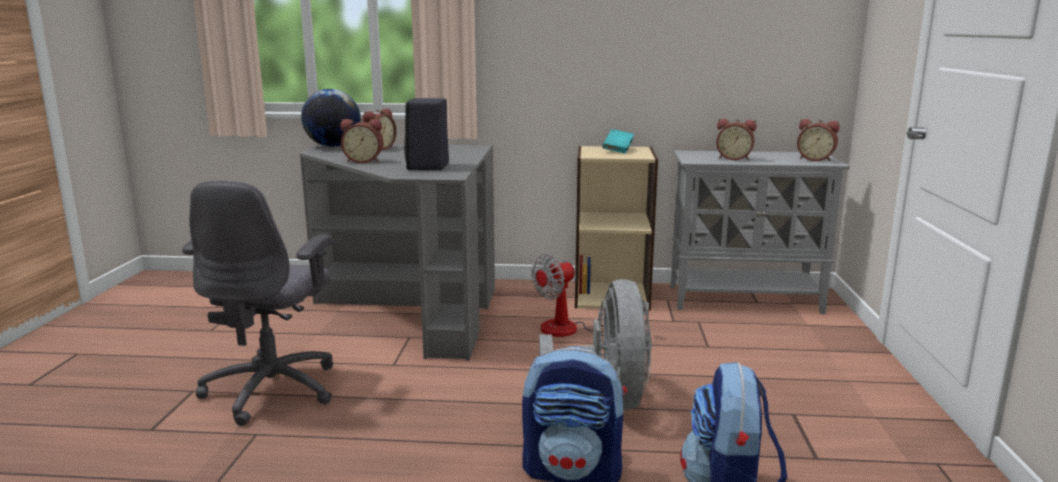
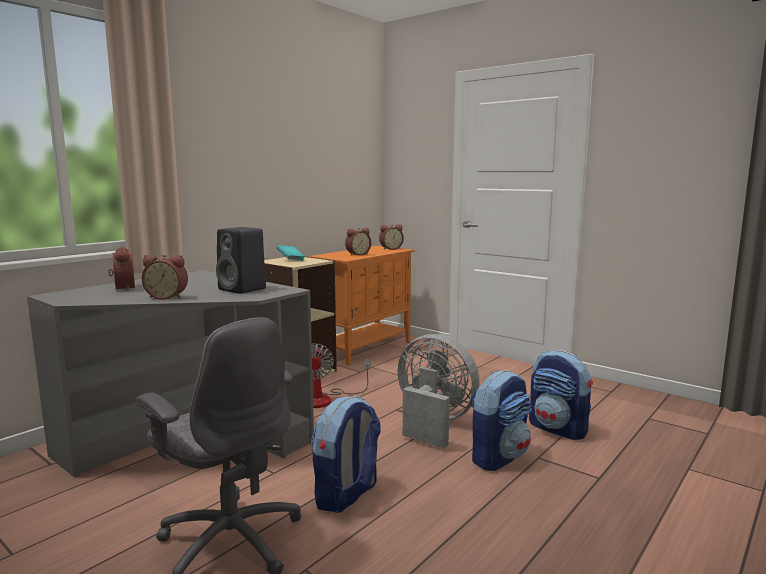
camera: 55 degrees left, 5 degrees down
globe [301,89,361,147] -> none
alarm clock [341,119,384,163] -> alarm clock turned 60 degrees clockwise [142,255,188,300]
grey cabinet [671,150,850,314] -> orange cabinet [308,246,415,366]
none -> backpack [311,396,381,513]

